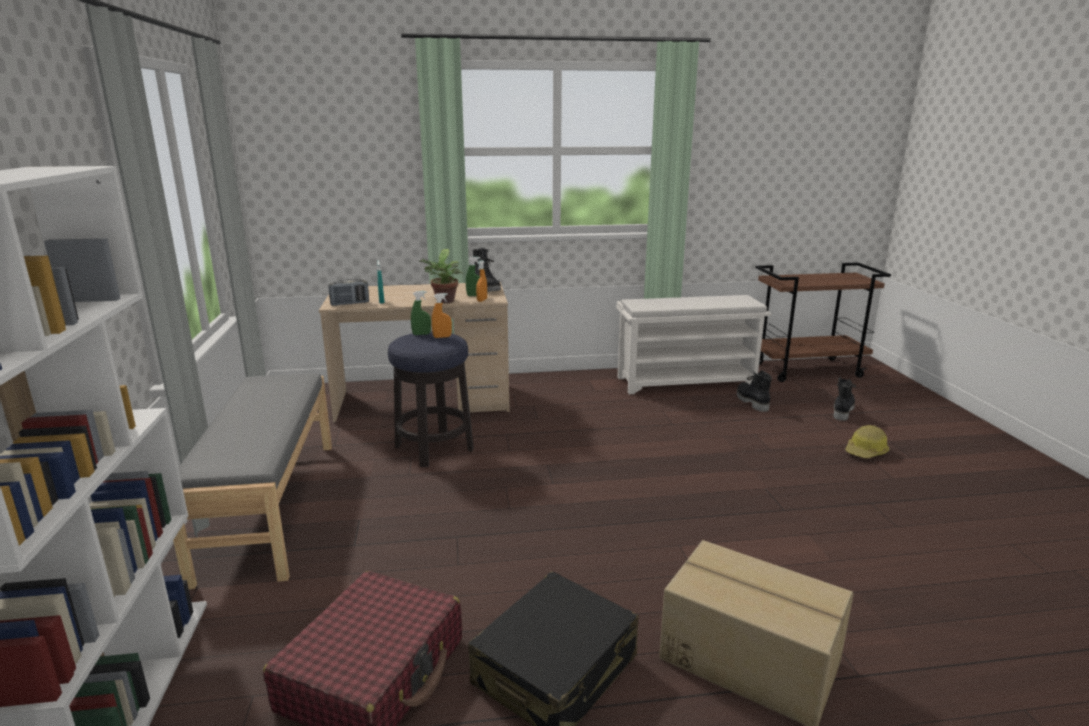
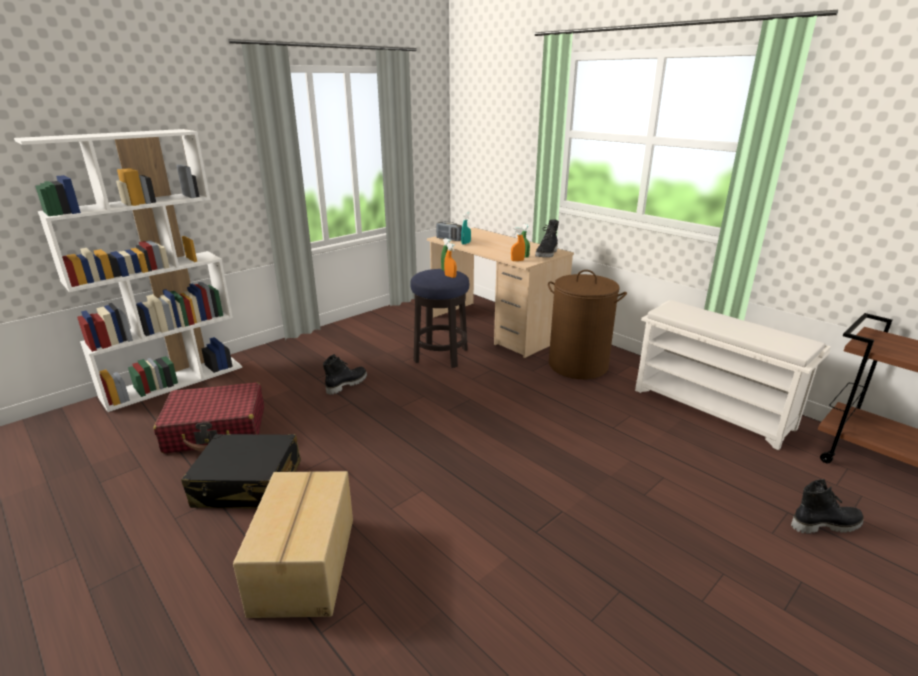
camera: 55 degrees right, 5 degrees up
grey bench [173,373,332,589] -> none
potted plant [419,249,464,303] -> none
black boot [737,370,772,412] -> black boot moved to [323,354,367,395]
hard hat [845,425,889,458] -> none
none -> brown laundry basket [548,270,627,379]

